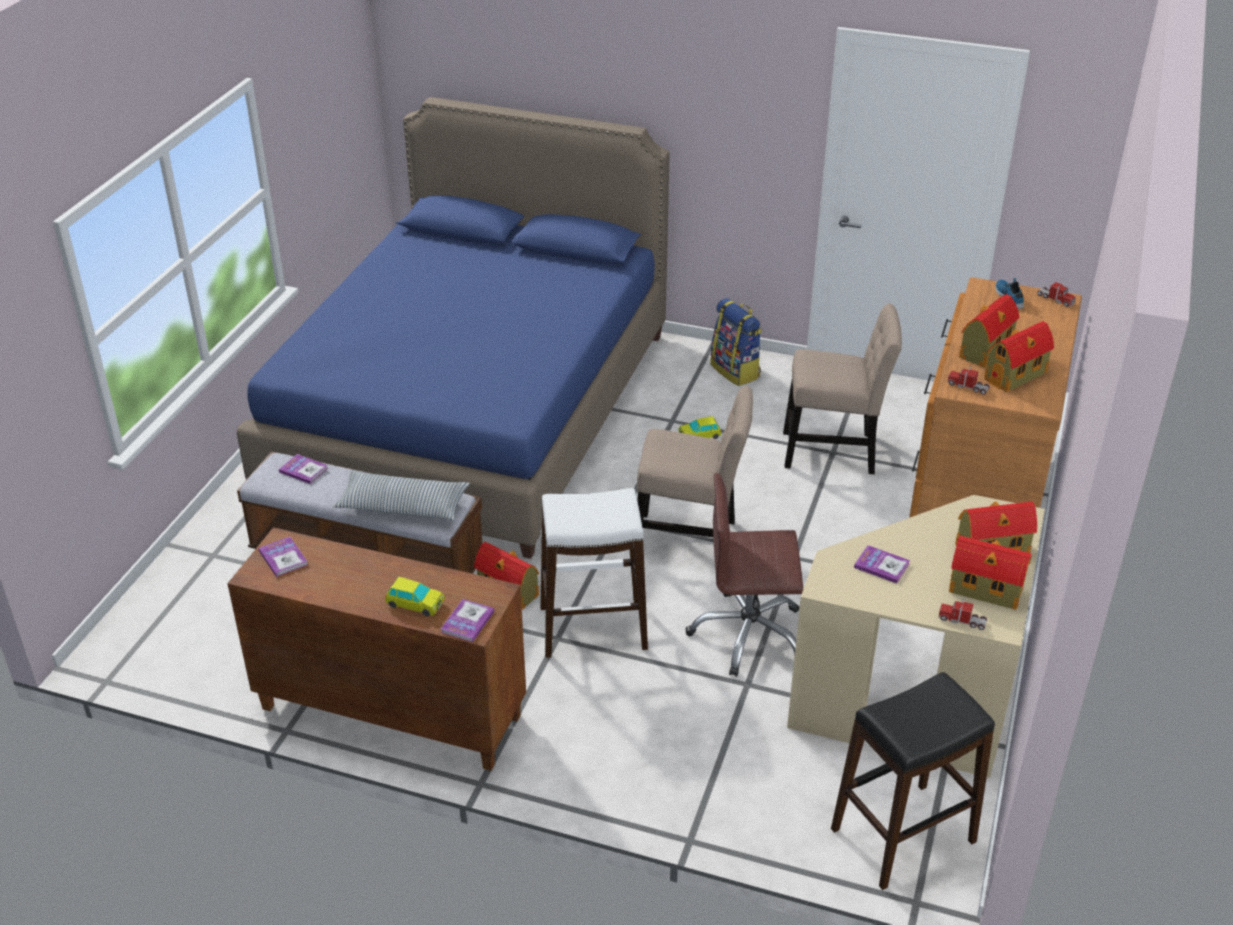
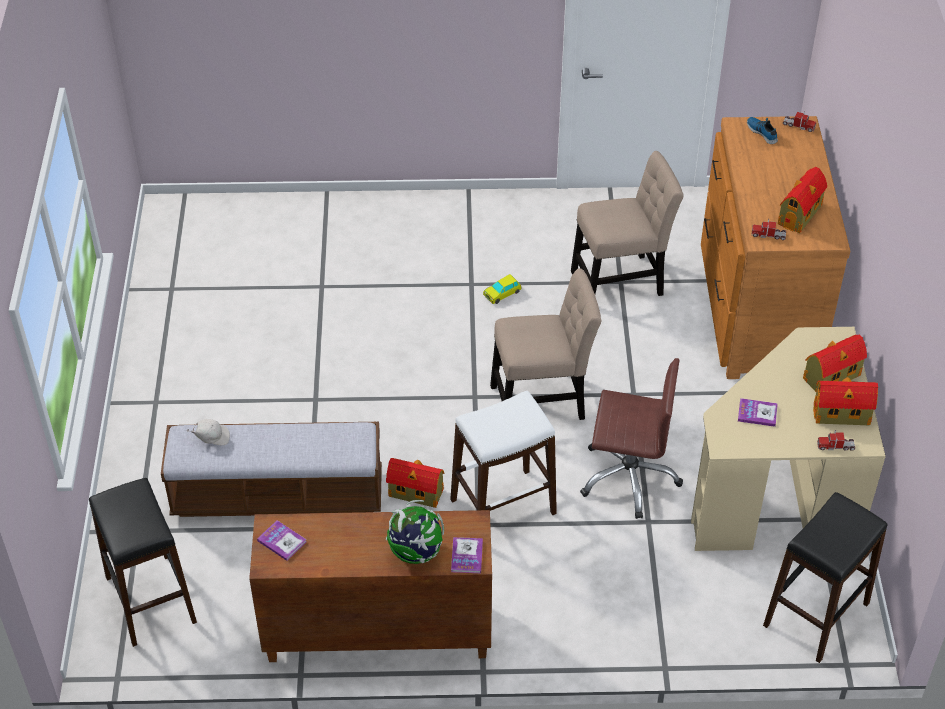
camera: 20 degrees left, 10 degrees up
blue bed [237,97,670,559] -> none
book [279,454,328,484] -> white cap [187,419,230,446]
pillow [333,470,470,521] -> none
toy car [385,577,445,617] -> globe [386,500,444,564]
brown office chair [686,473,803,677] -> brown office chair turned 150 degrees counterclockwise [580,358,683,519]
backpack [710,298,762,386] -> none
toy house [959,294,1019,368] -> none
none -> black stool [89,478,197,647]

